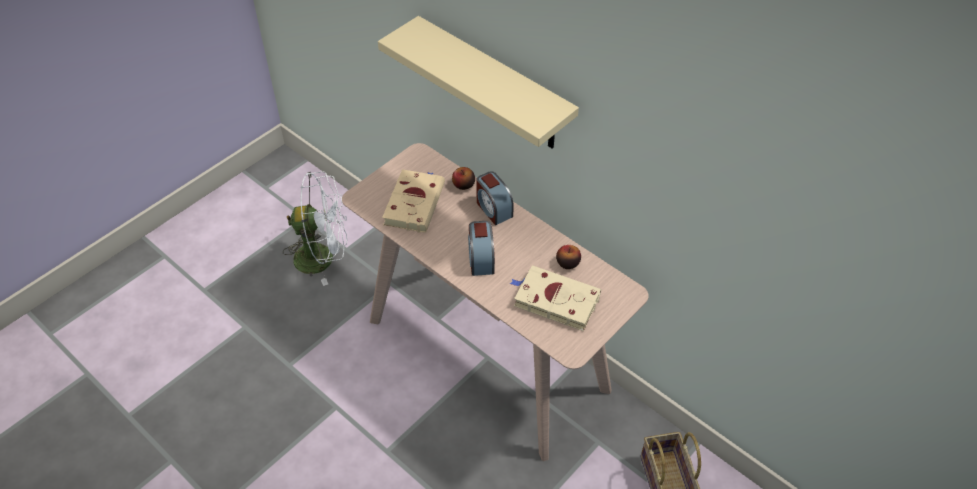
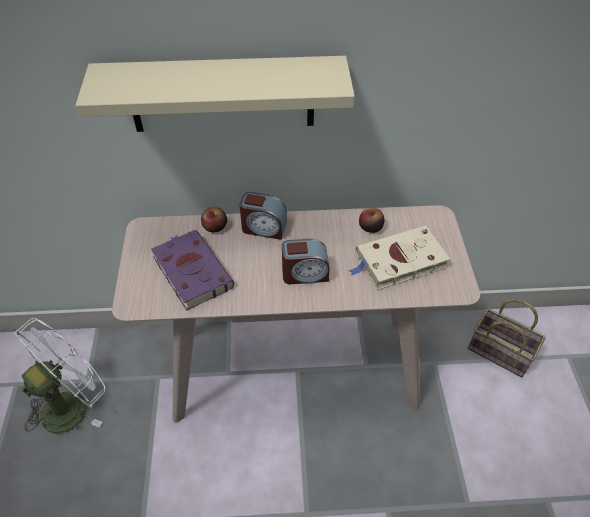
camera: 45 degrees left, 0 degrees up
beige book [382,169,445,233] -> purple book [151,230,234,311]
alarm clock [468,221,495,276] -> alarm clock turned 45 degrees counterclockwise [282,239,330,284]

